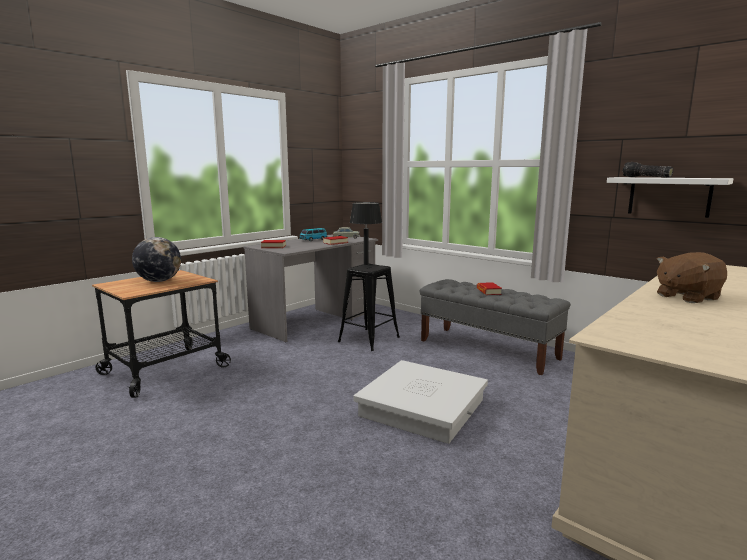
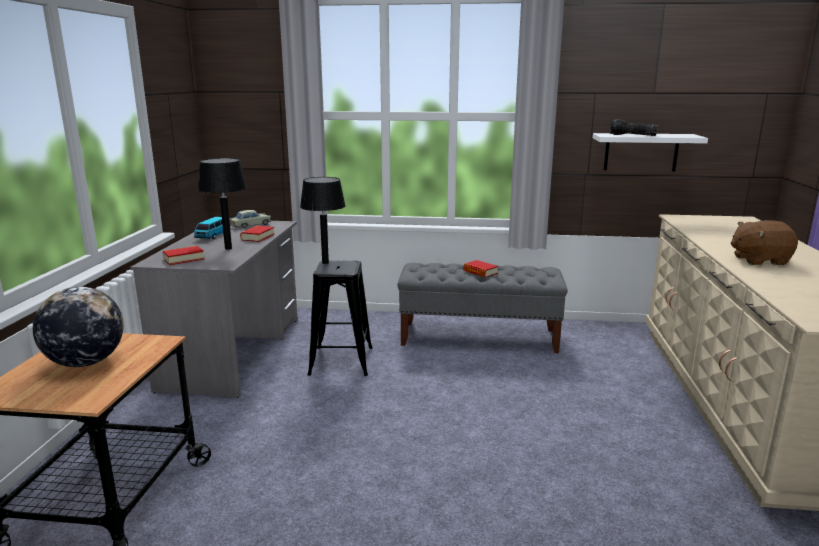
camera: 35 degrees left, 5 degrees up
white storage box [353,360,488,444] -> none
brown plush toy [657,252,727,303] -> brown plush toy turned 60 degrees clockwise [731,220,798,265]
none -> black table lamp [198,158,247,250]

